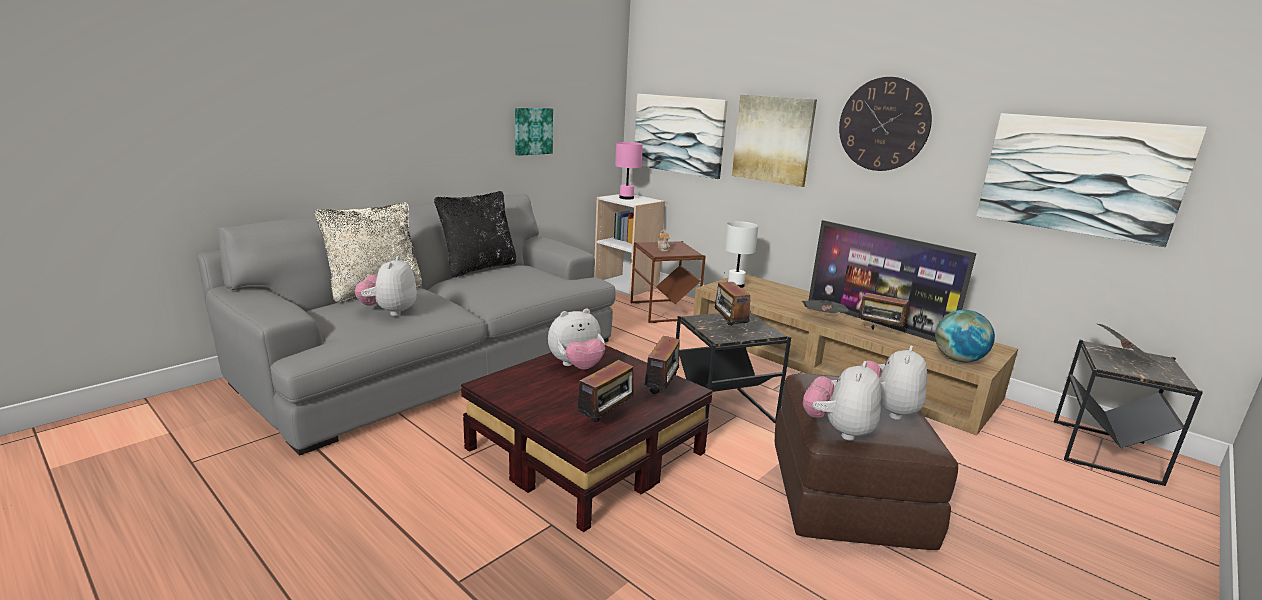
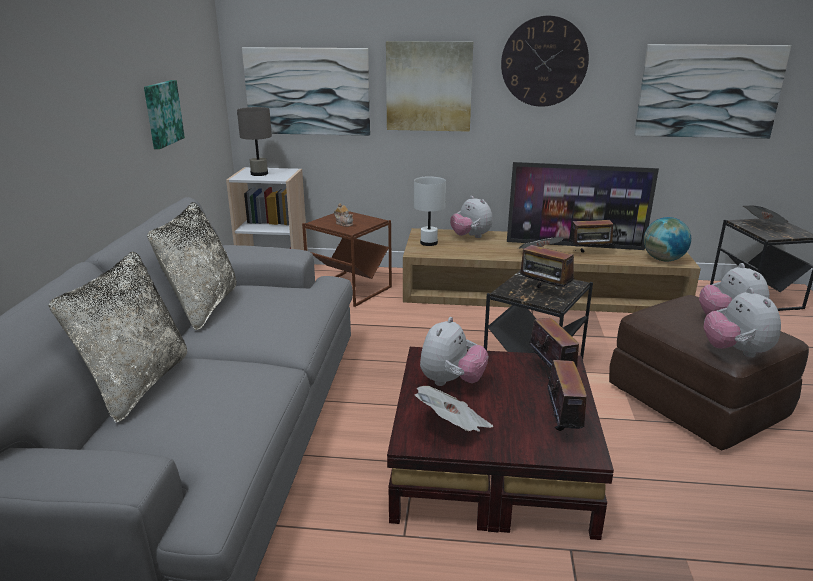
camera: 35 degrees left, 5 degrees up
plush toy [355,256,417,316] -> plush toy moved to [450,196,493,238]
black pillow [434,191,516,278] -> beige pillow [147,202,237,330]
pink table lamp [615,142,643,200] -> grey table lamp [237,107,272,176]
none -> newspaper [414,386,493,432]

